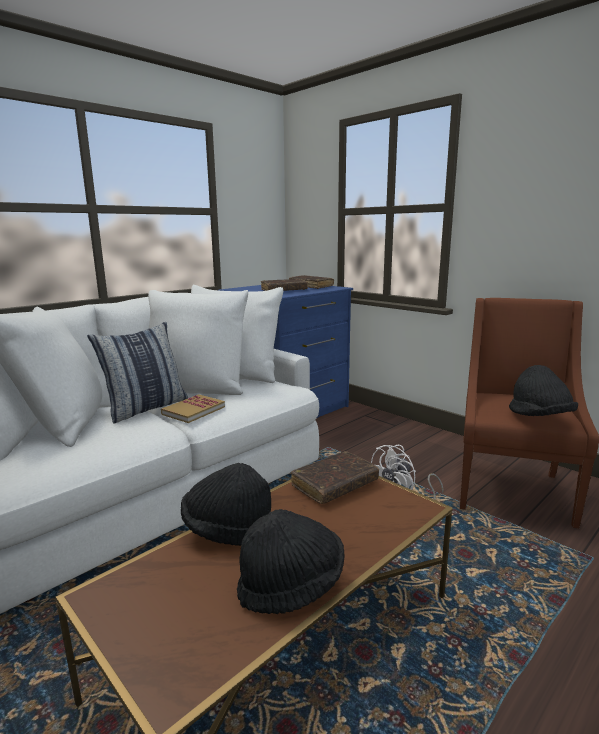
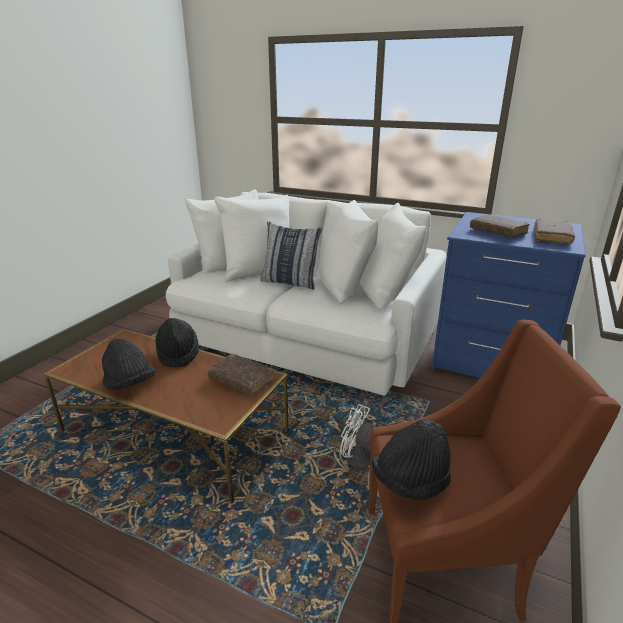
camera: 70 degrees right, 10 degrees up
book [161,394,225,423] -> none

